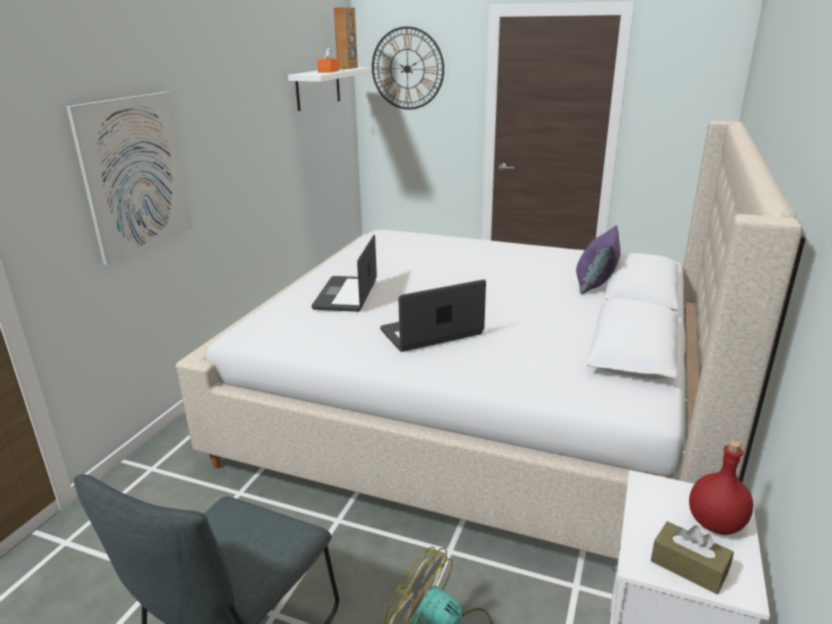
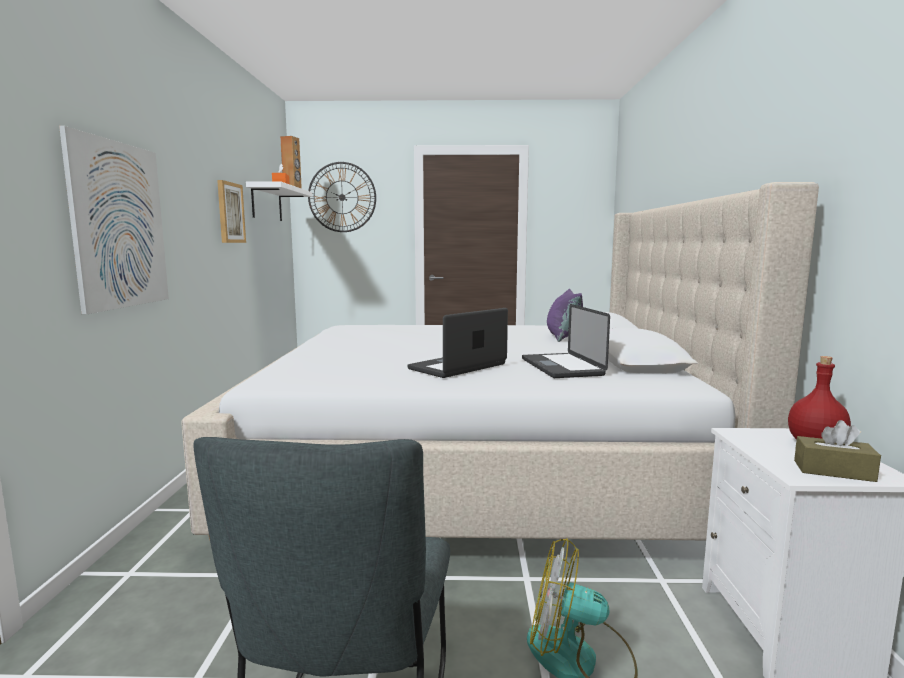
camera: 20 degrees left, 15 degrees down
laptop [312,235,377,312] -> laptop moved to [522,304,610,378]
none -> picture [217,180,246,243]

